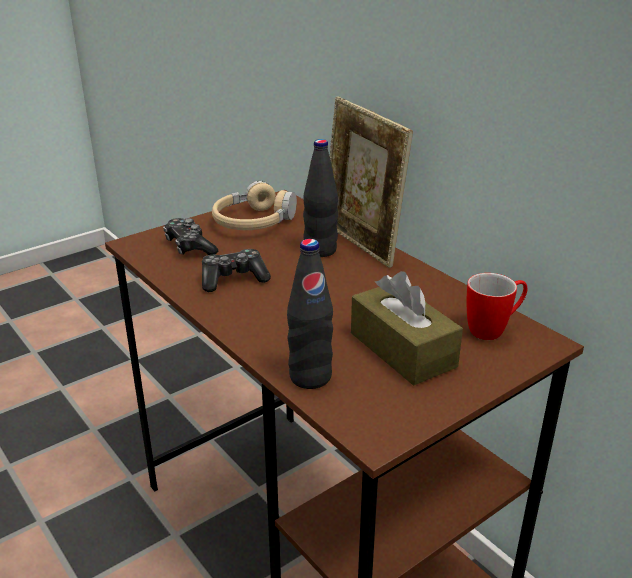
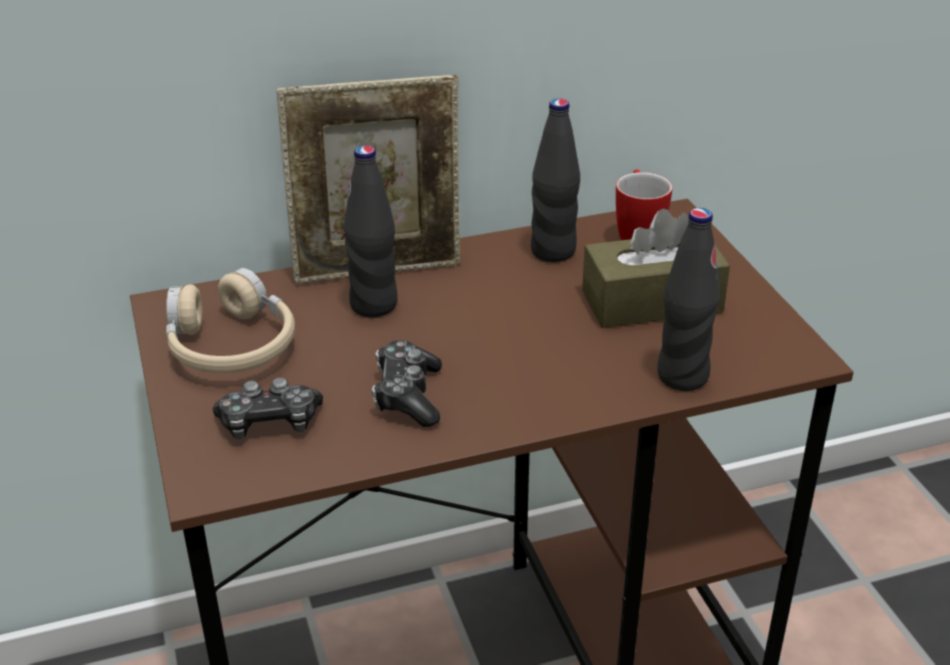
camera: 70 degrees left, 5 degrees up
none -> black bottle [531,99,580,262]

